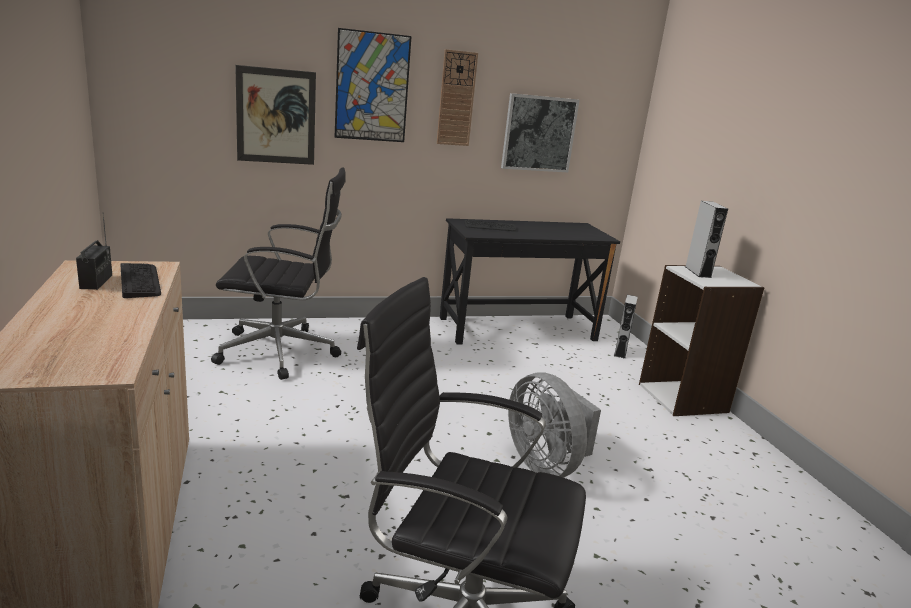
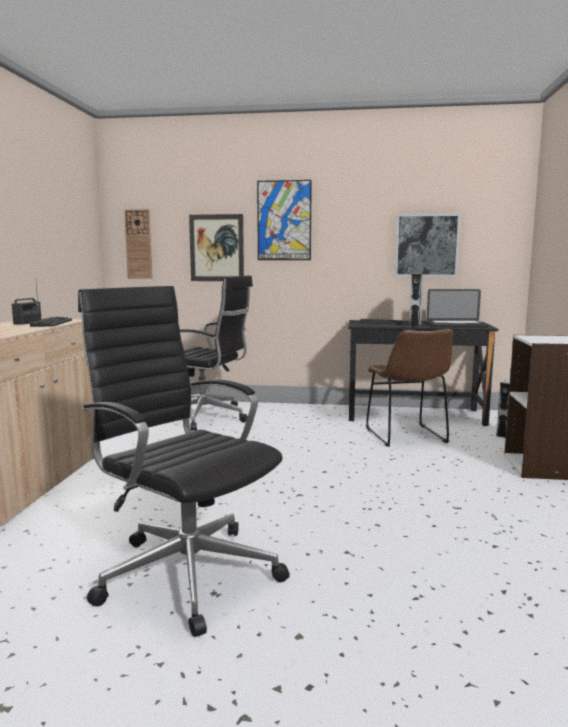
camera: 25 degrees right, 10 degrees down
wall clock [437,49,478,146] -> wall clock moved to [124,209,152,279]
grey fan [508,373,601,477] -> none
grey speaker [686,201,728,278] -> grey speaker moved to [409,274,423,327]
none -> brown chair [366,329,453,447]
none -> laptop [427,289,489,327]

